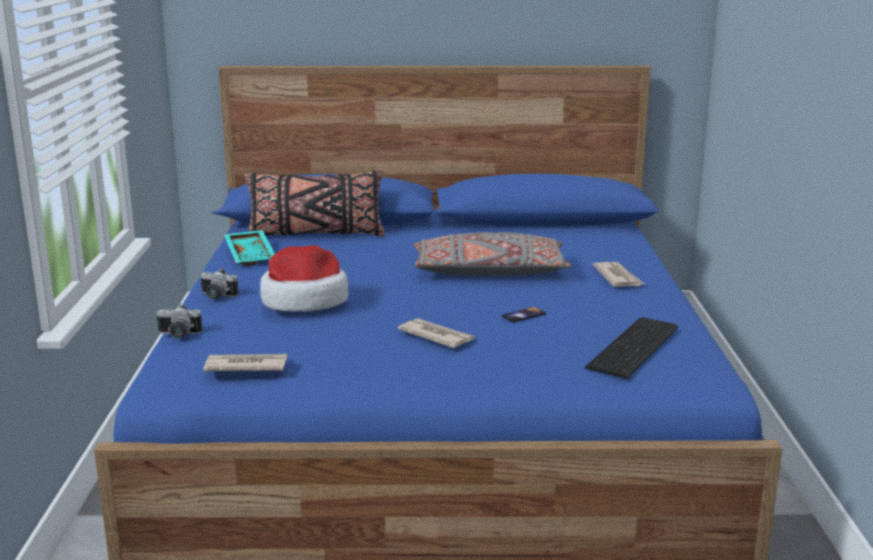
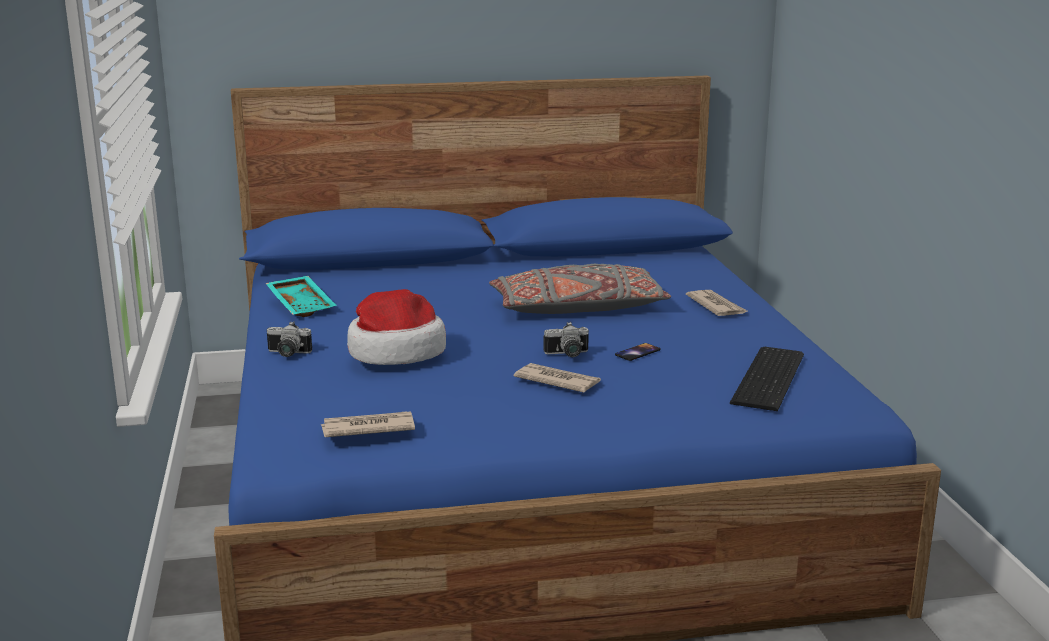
camera: 10 degrees left, 0 degrees up
camera [157,303,202,338] -> camera moved to [543,322,589,357]
black pillow [244,170,385,236] -> none

